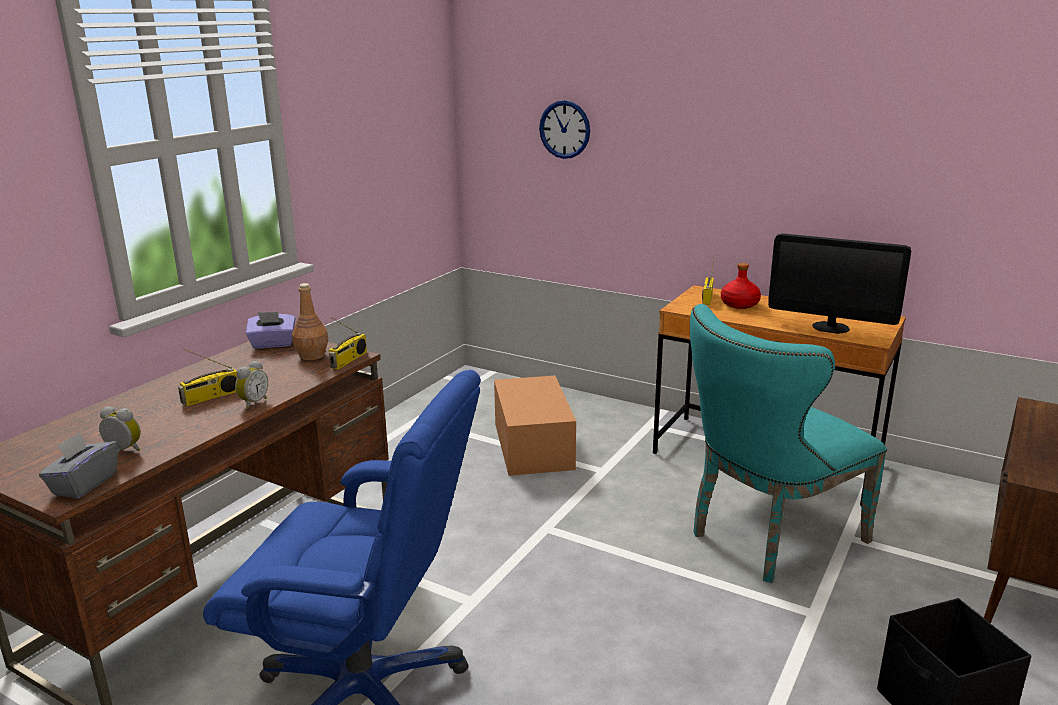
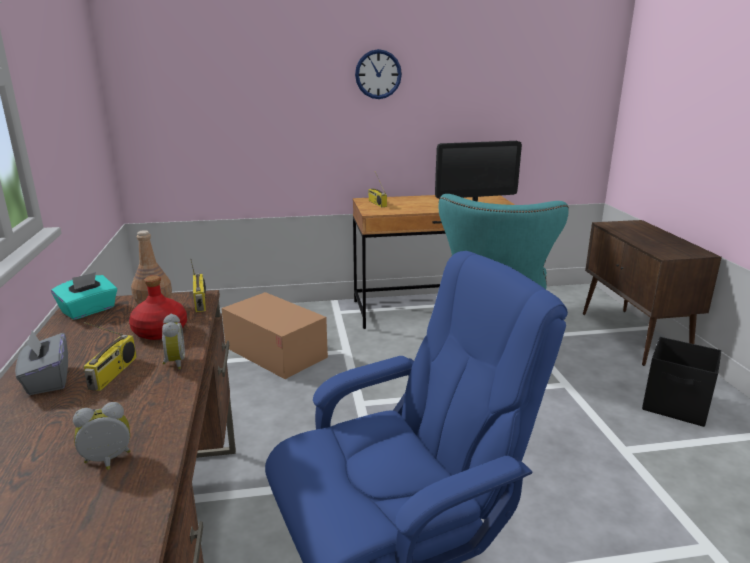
camera: 40 degrees left, 0 degrees up
grey tissue box [39,432,118,499] -> grey tissue box moved to [15,330,68,395]
purple tissue box [246,312,296,348] -> turquoise tissue box [51,272,117,320]
wall clock [539,100,590,159] -> wall clock moved to [355,49,402,99]
red bottle [721,263,761,309] -> red bottle moved to [129,275,187,340]

